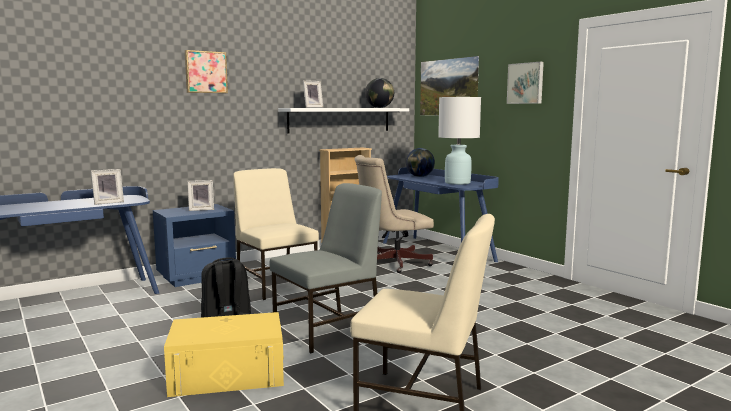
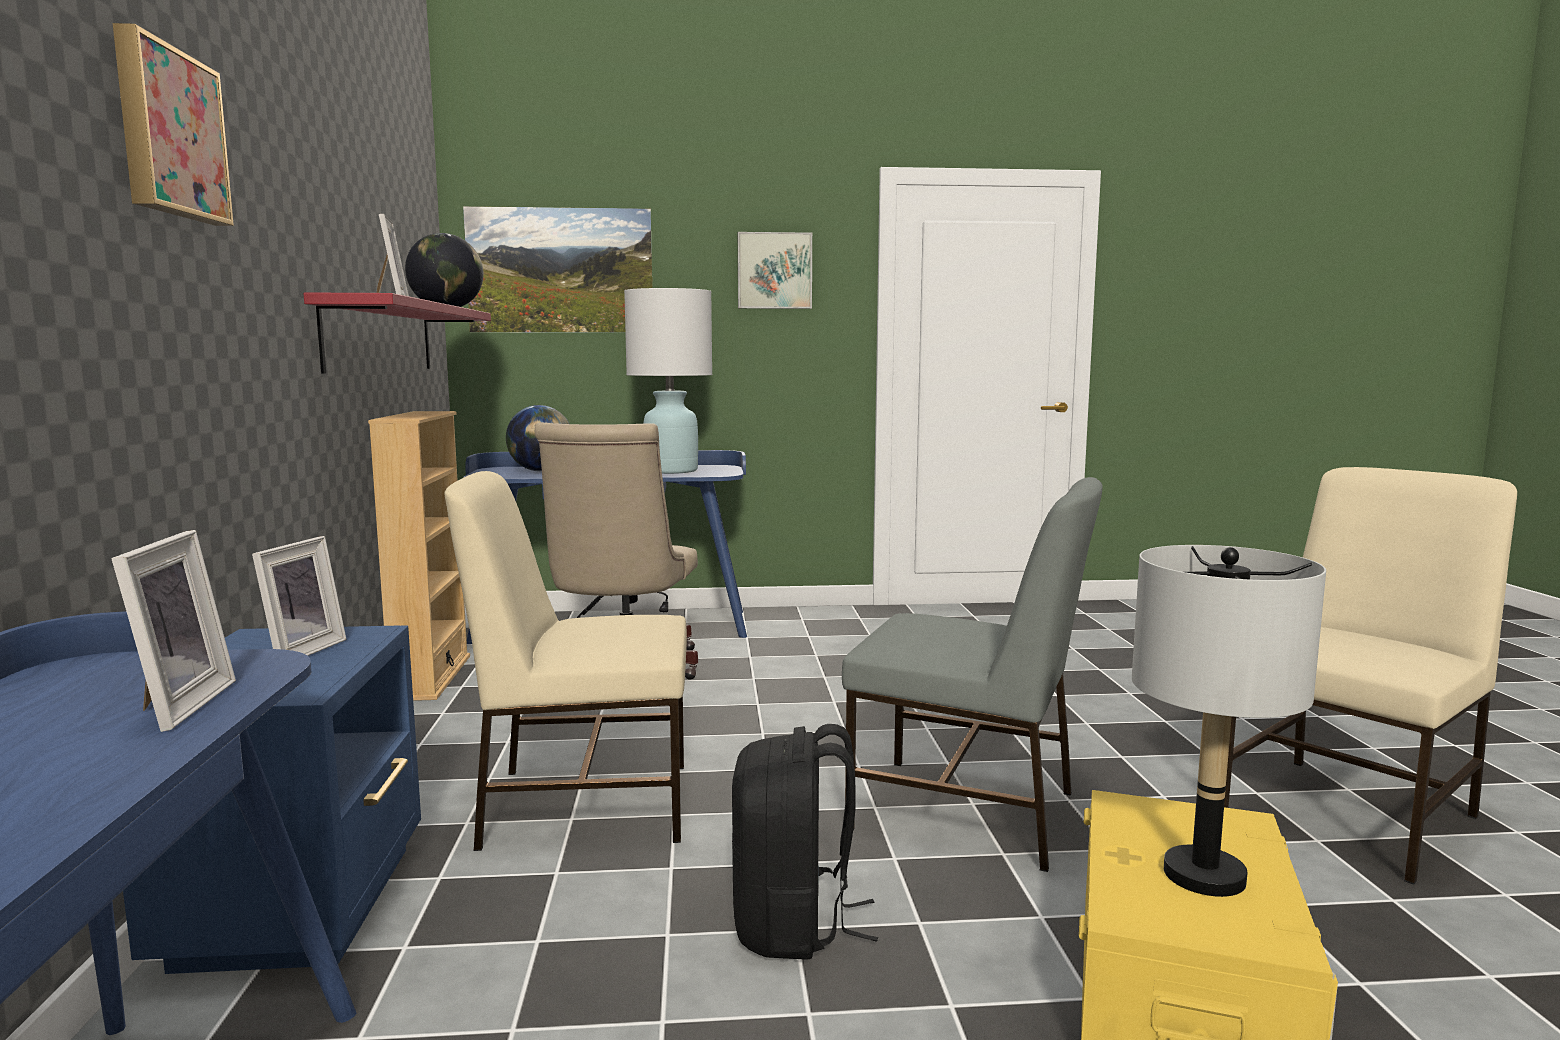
camera: 60 degrees left, 0 degrees up
grey chair [270,183,382,353] -> grey chair turned 120 degrees clockwise [842,477,1103,872]
white shelf [278,108,409,133] -> red shelf [304,292,491,374]
none -> grey table lamp [1132,545,1326,897]

